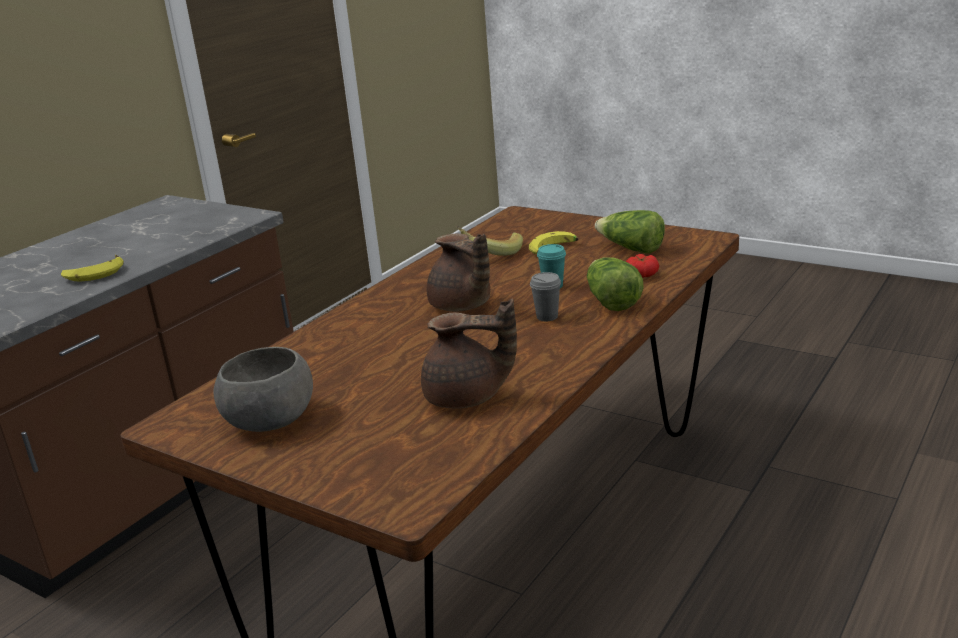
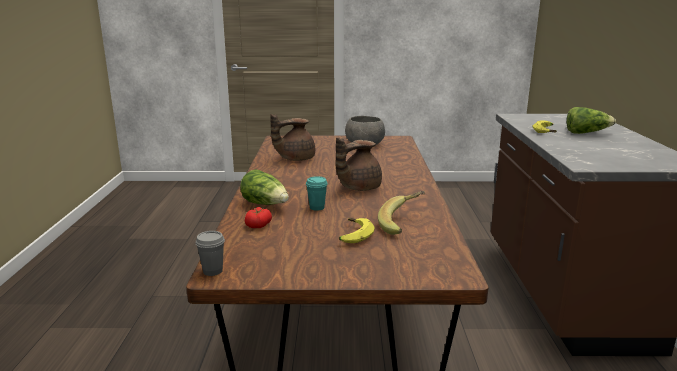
camera: 145 degrees right, 5 degrees down
brown teapot [426,233,490,311] -> brown teapot turned 60 degrees counterclockwise [336,138,382,191]
grey cup [530,272,561,321] -> grey cup moved to [196,231,225,276]
lettuce [595,210,665,254] -> lettuce moved to [566,107,616,134]

